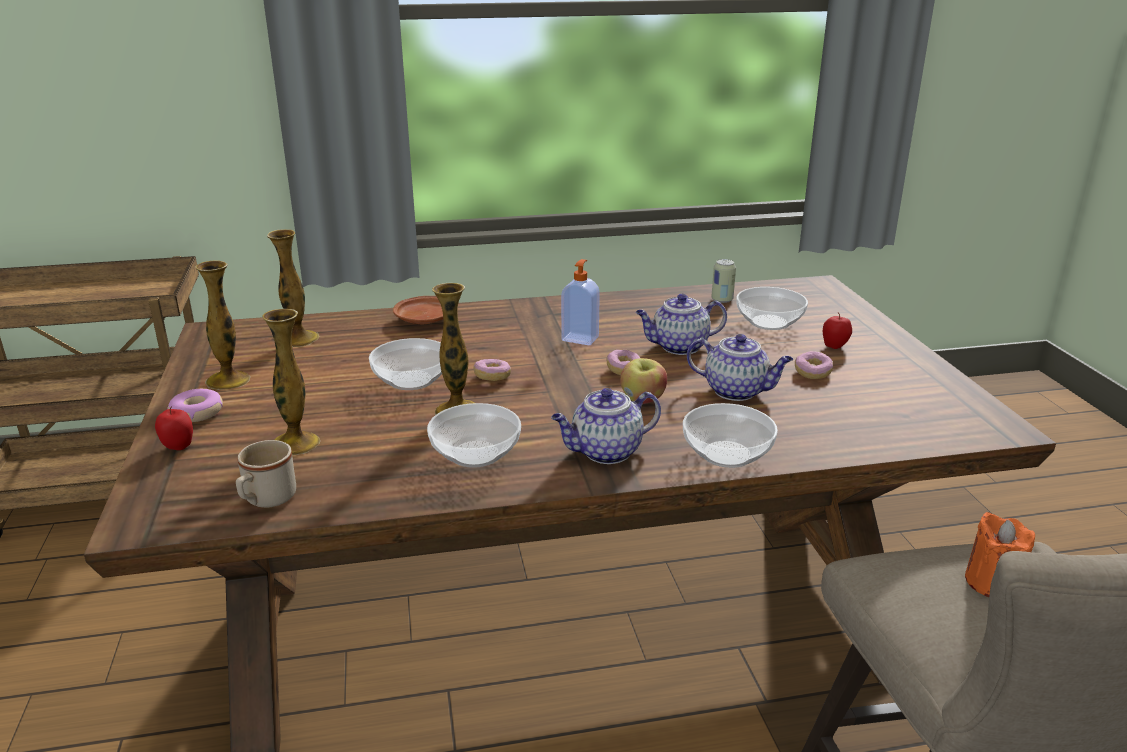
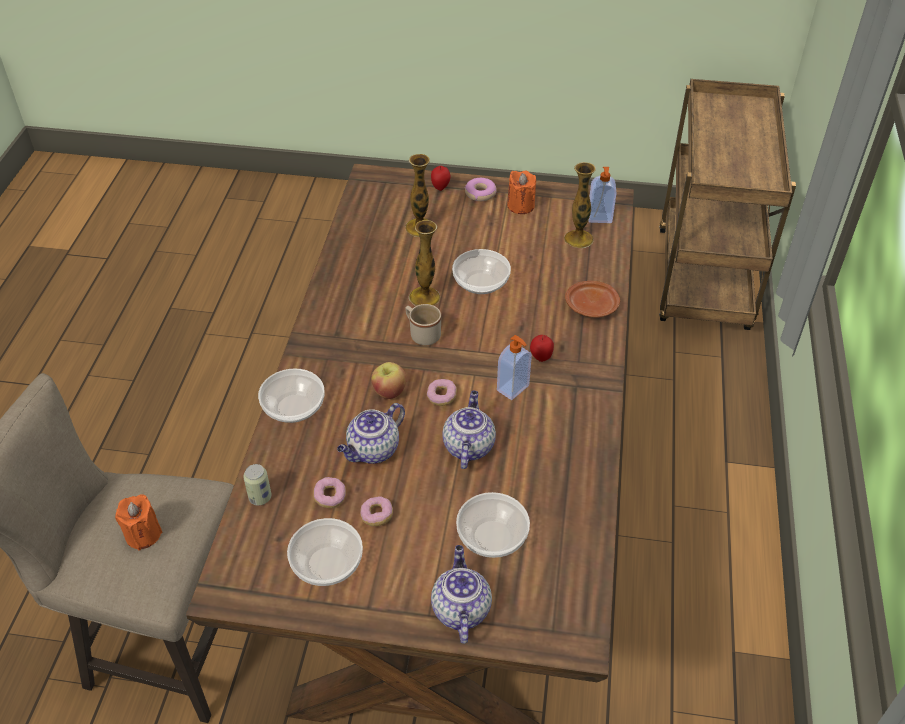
camera: 110 degrees right, 20 degrees up
vase [195,260,250,390] -> orange candle [507,171,536,214]
beige mug [236,440,296,508] -> beige mug moved to [406,304,441,345]
bowl [427,403,521,468] -> bowl moved to [287,518,363,586]
donut [473,359,511,381] -> donut moved to [313,477,346,508]
teapot [551,388,661,464] -> teapot moved to [431,545,492,644]
can [711,259,736,303] -> can moved to [243,464,272,506]
apple [823,312,852,349] -> apple moved to [530,335,554,362]
none -> soap dispenser [588,167,617,223]

